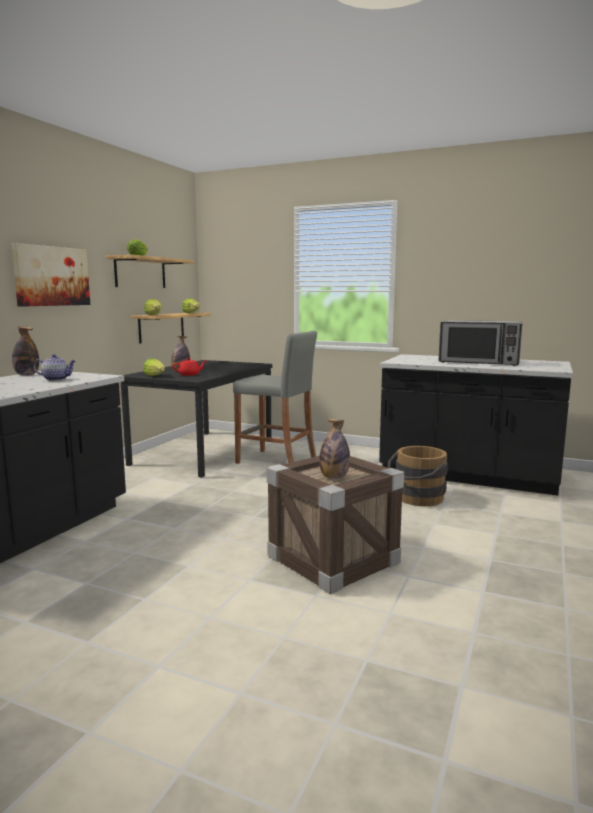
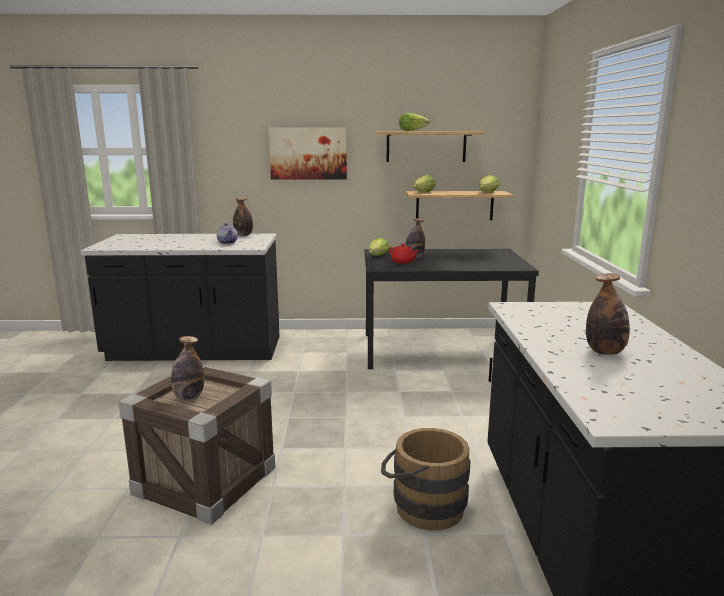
camera: 65 degrees right, 5 degrees up
grey stool [233,330,317,464] -> none
microwave [439,320,523,366] -> bottle [586,273,630,355]

